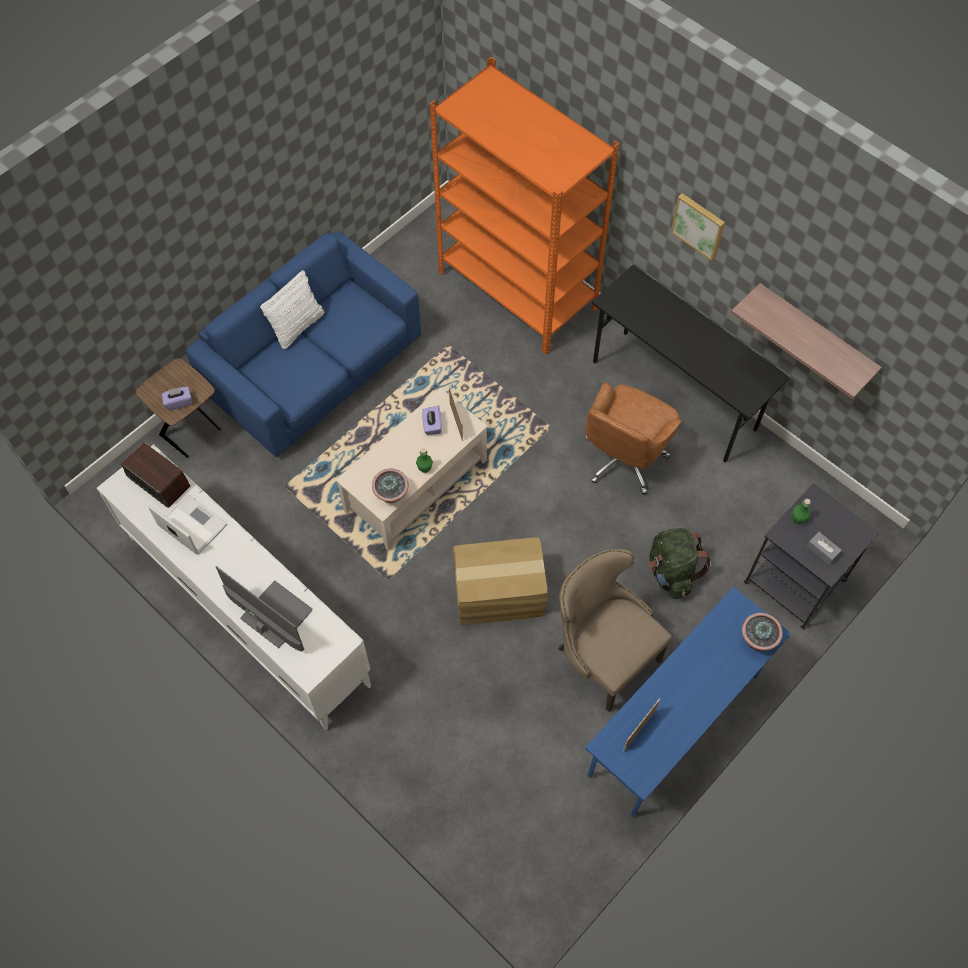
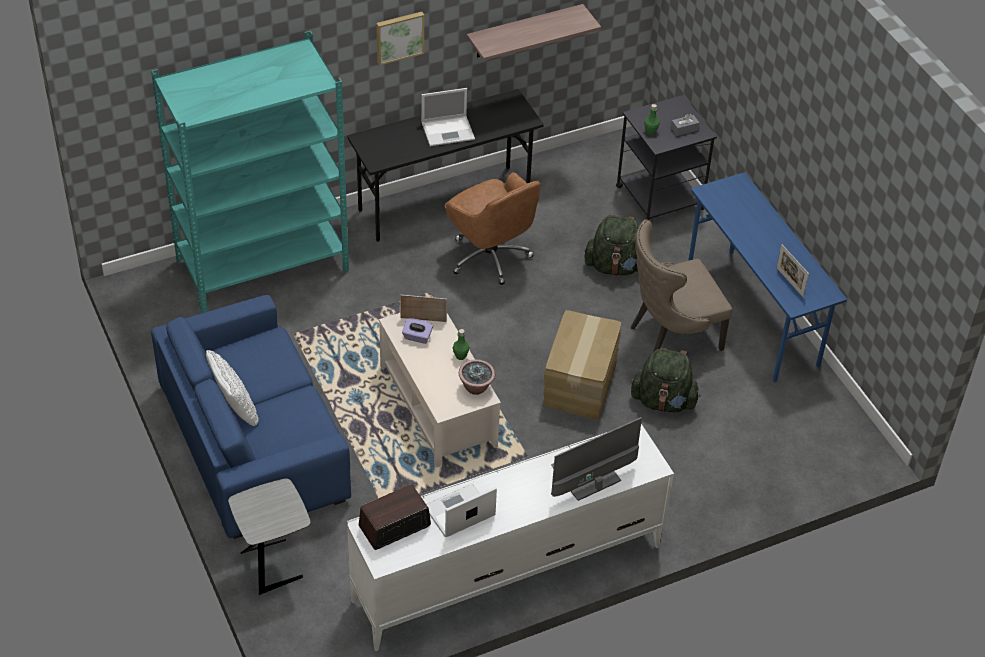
camera: 70 degrees left, 15 degrees down
brown side table [135,358,221,458] -> grey side table [228,478,310,595]
purple tissue box [162,387,192,411] -> none
orange bookcase [430,57,619,354] -> turquoise bookcase [151,31,349,313]
potted plant [742,613,783,651] -> none
none -> laptop [421,88,475,146]
none -> green backpack [631,347,701,412]

